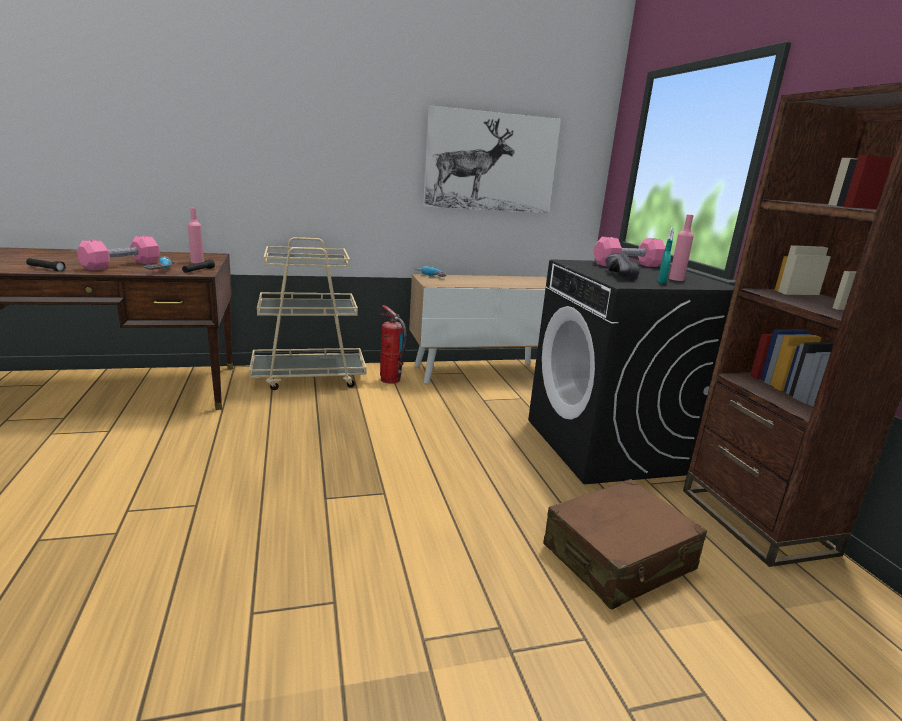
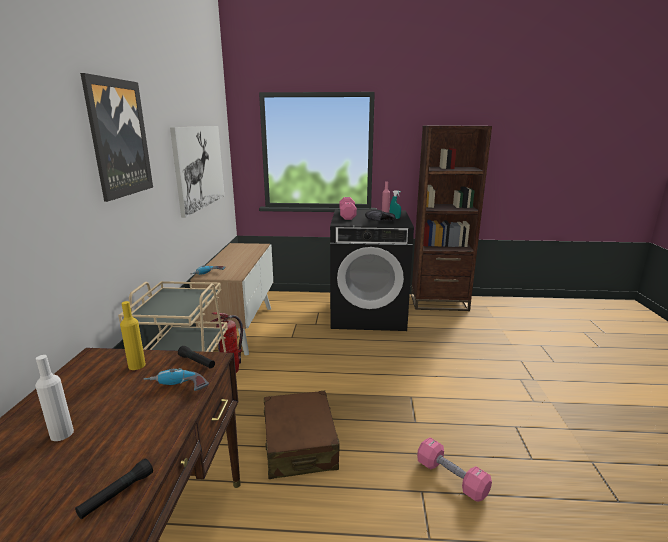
camera: 70 degrees left, 0 degrees up
pink dumbbell [77,236,160,271] -> pink dumbbell moved to [417,437,492,502]
pink bottle [188,208,204,263] -> yellow bottle [120,301,146,370]
brown suitcase [543,479,707,610] -> brown suitcase moved to [264,391,340,479]
none -> white bottle [35,355,74,441]
none -> picture [80,73,153,202]

